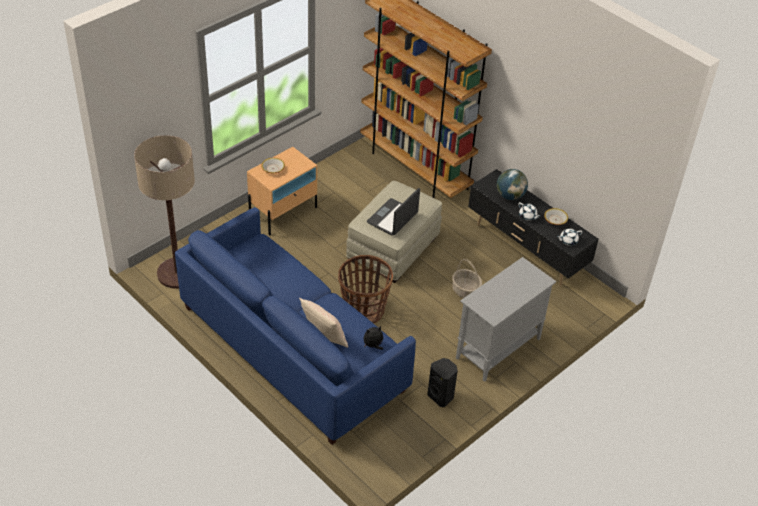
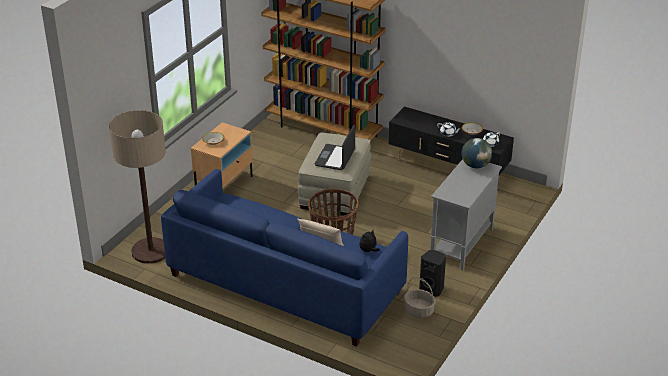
camera: 15 degrees left, 10 degrees down
basket [452,259,482,298] -> basket moved to [404,277,436,318]
globe [497,169,528,200] -> globe moved to [462,138,492,168]

